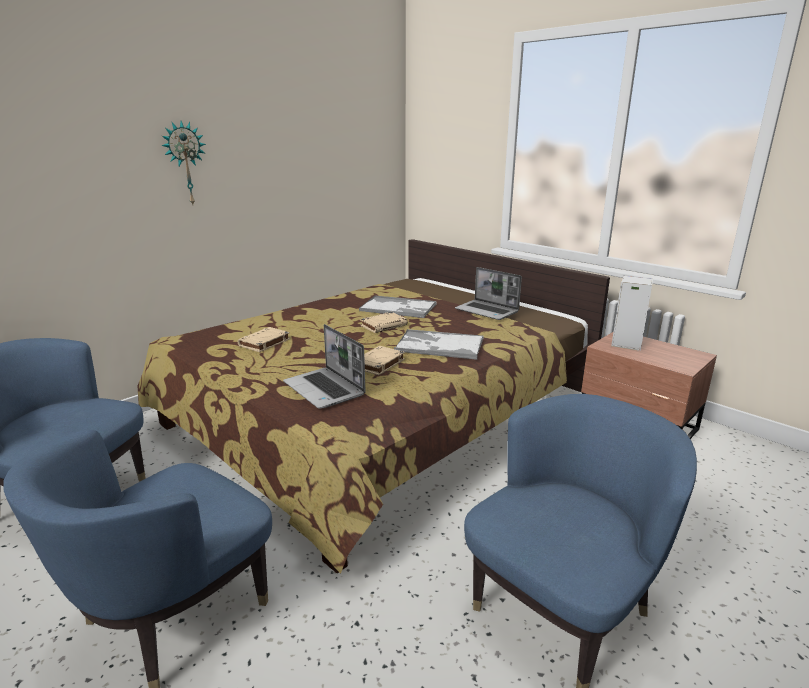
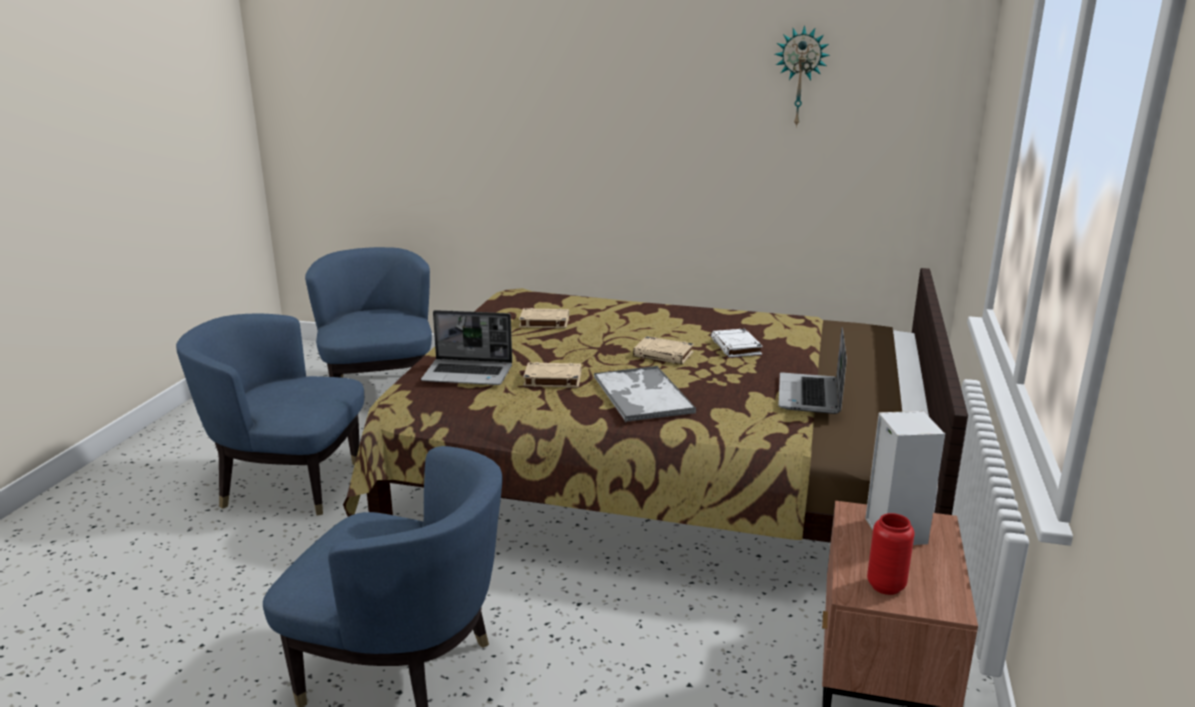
camera: 60 degrees right, 0 degrees up
wall clock [161,121,206,205] -> wall clock moved to [775,25,830,128]
laptop [283,324,366,409] -> laptop turned 105 degrees counterclockwise [421,310,512,385]
tray [359,295,437,318] -> white book [711,328,763,357]
none -> red vase [867,513,915,595]

